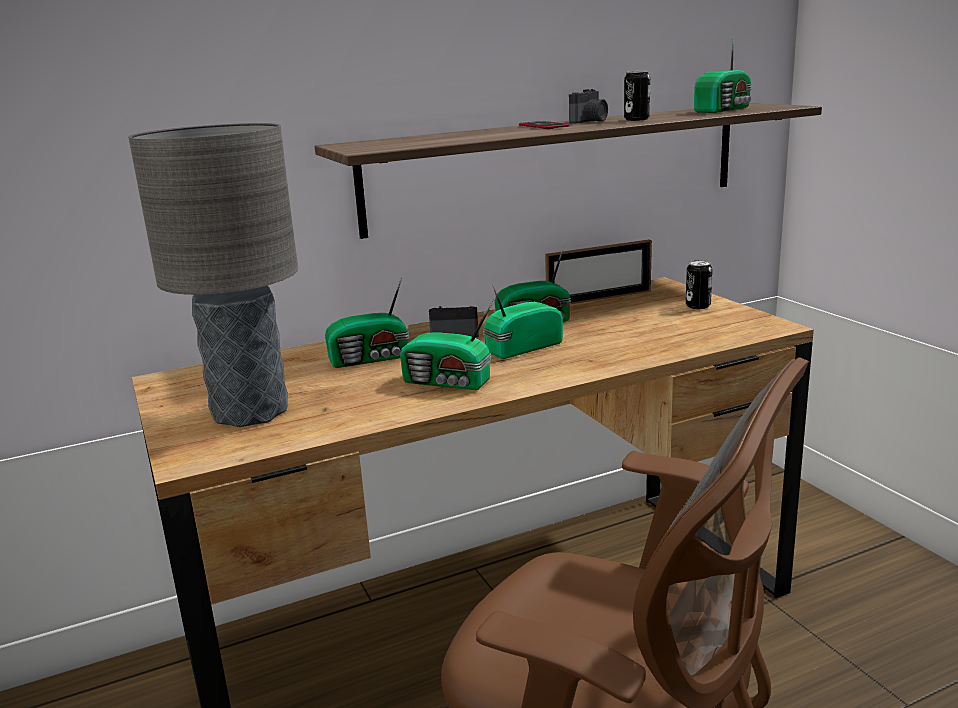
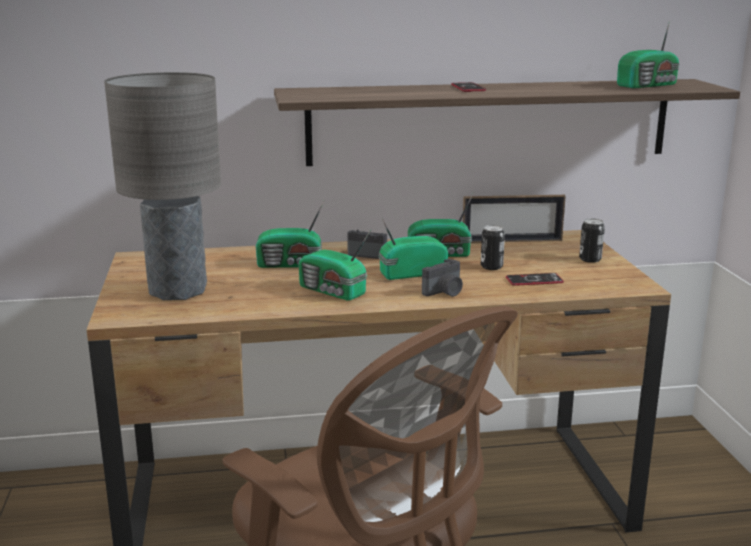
camera: 15 degrees right, 0 degrees up
camera [569,89,608,123] -> camera moved to [422,259,463,297]
can [624,71,650,121] -> can moved to [481,225,505,270]
none -> phone [506,273,564,286]

